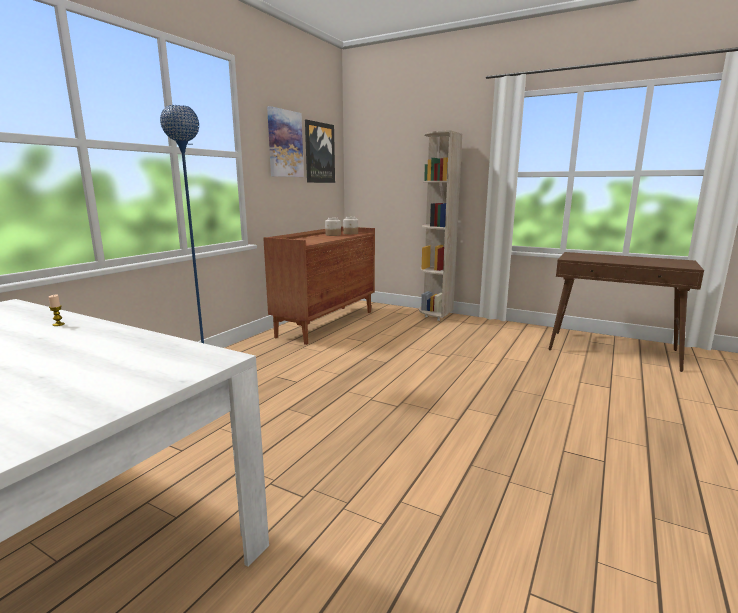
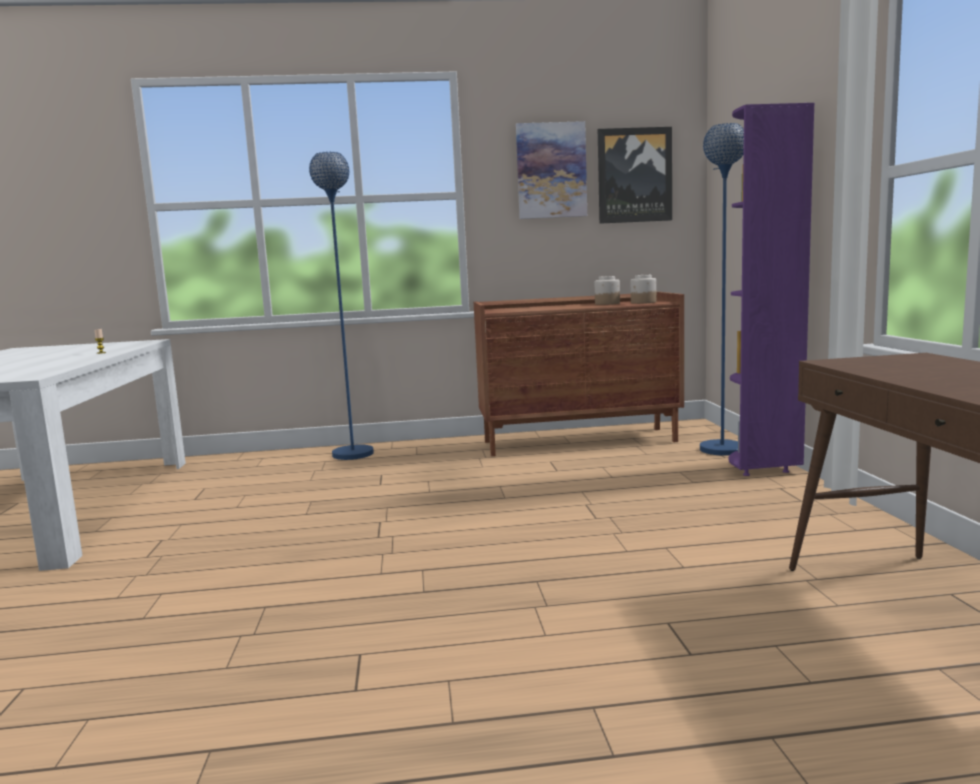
camera: 55 degrees right, 5 degrees down
beige bookcase [419,130,462,321] -> purple bookcase [729,103,814,476]
none -> blue floor lamp [700,123,744,456]

